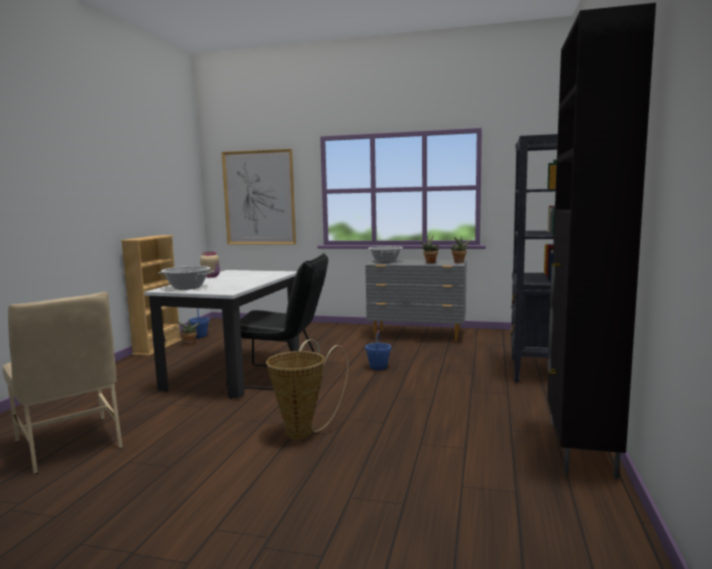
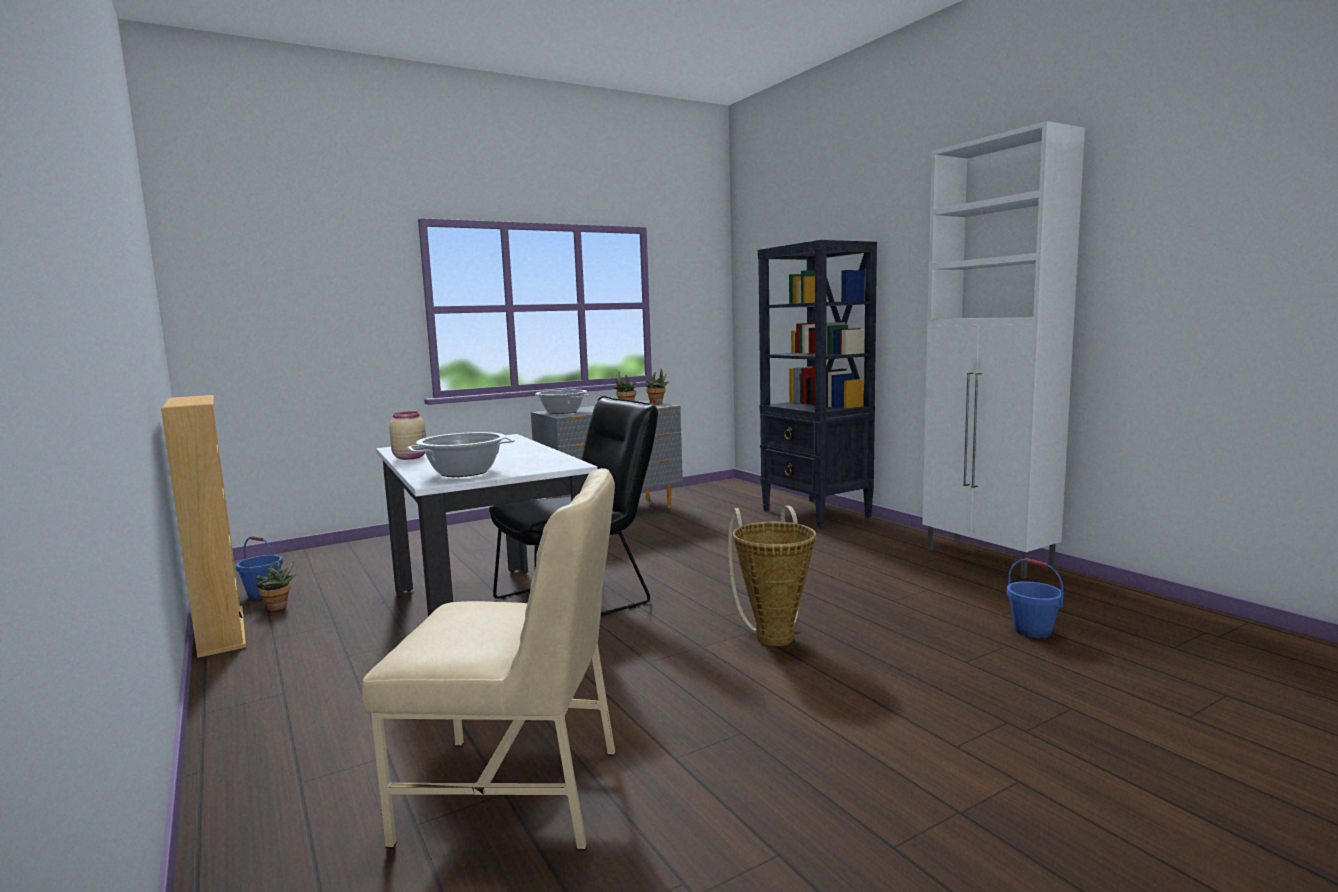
camera: 45 degrees left, 0 degrees up
picture [222,149,296,245] -> none
blue bucket [365,330,391,370] -> blue bucket moved to [1007,558,1064,638]
black cabinet [547,3,656,479] -> white cabinet [922,121,1085,579]

